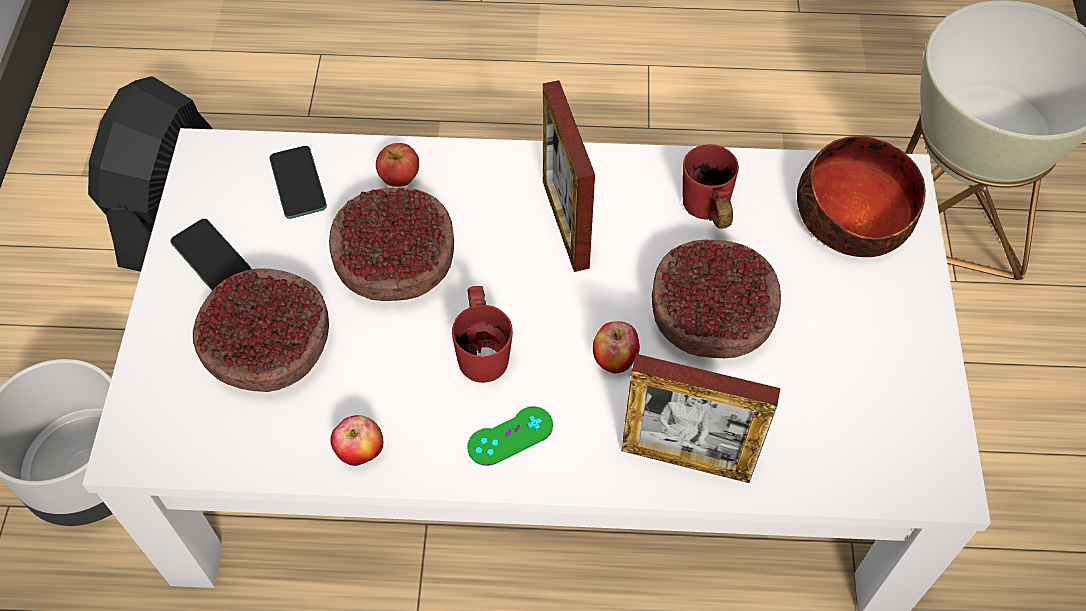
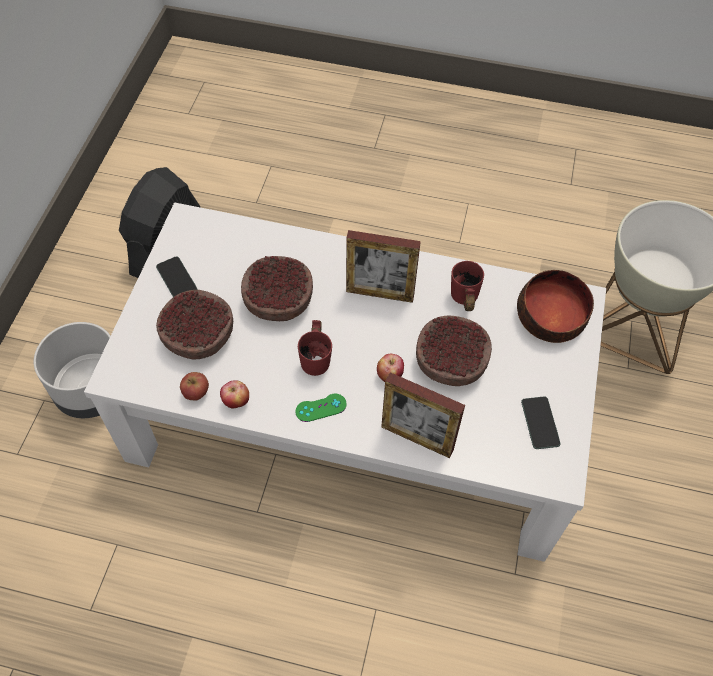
camera: 10 degrees right, 0 degrees up
phone [270,146,327,219] -> phone moved to [521,397,560,449]
apple [376,143,419,187] -> apple moved to [180,372,209,400]
picture frame [543,80,595,272] -> picture frame turned 75 degrees counterclockwise [346,230,421,303]

